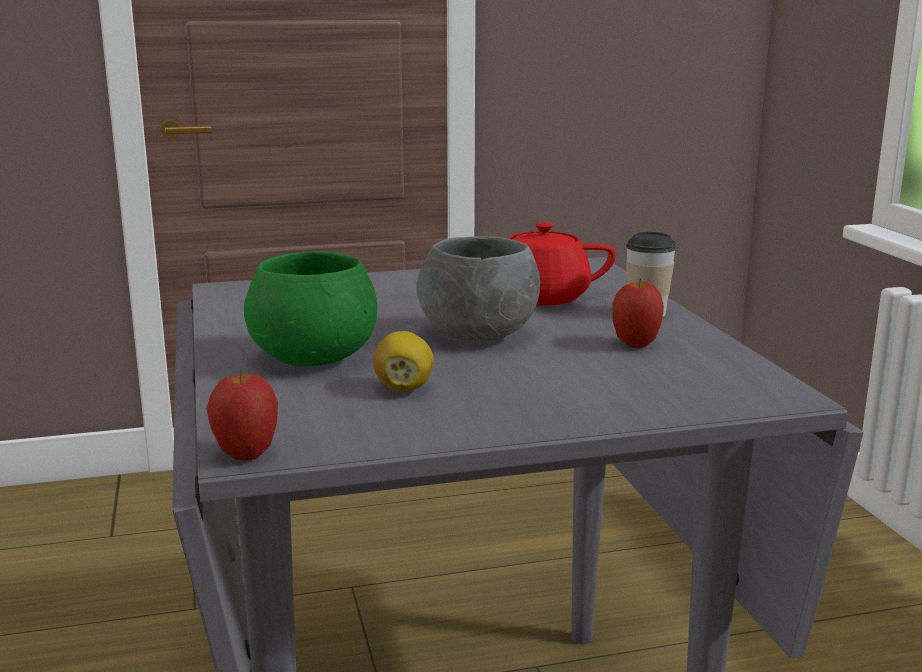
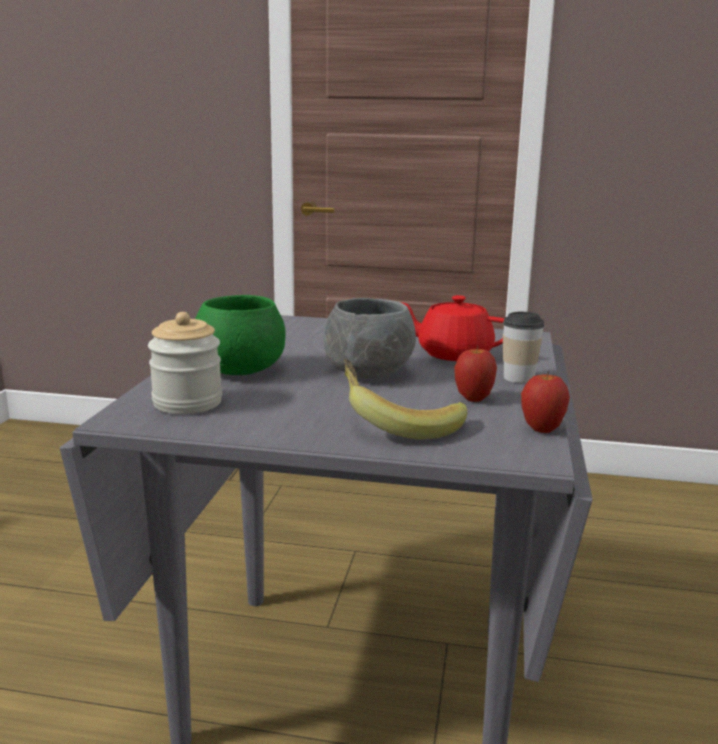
camera: 25 degrees right, 0 degrees up
apple [206,370,278,461] -> apple moved to [521,371,570,433]
lemon [373,331,434,391] -> none
none -> jar [148,312,222,414]
none -> banana [344,359,467,439]

